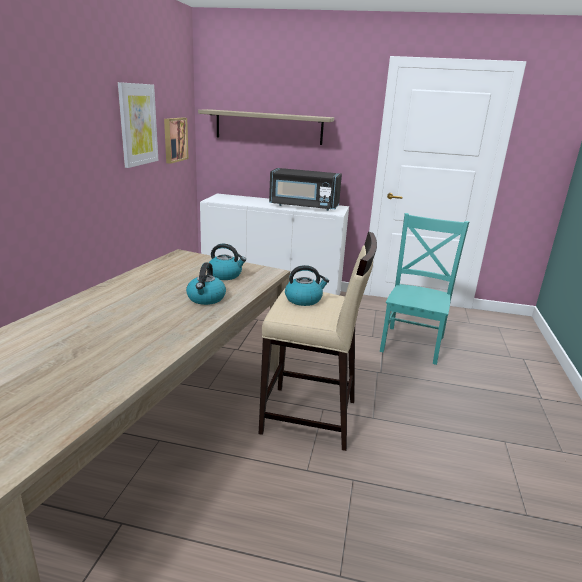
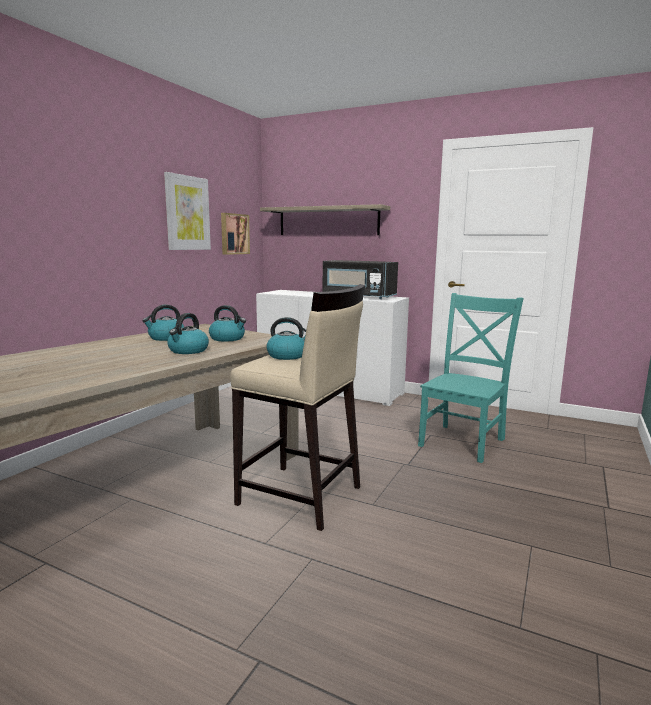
camera: 15 degrees right, 10 degrees down
none -> kettle [142,305,184,341]

